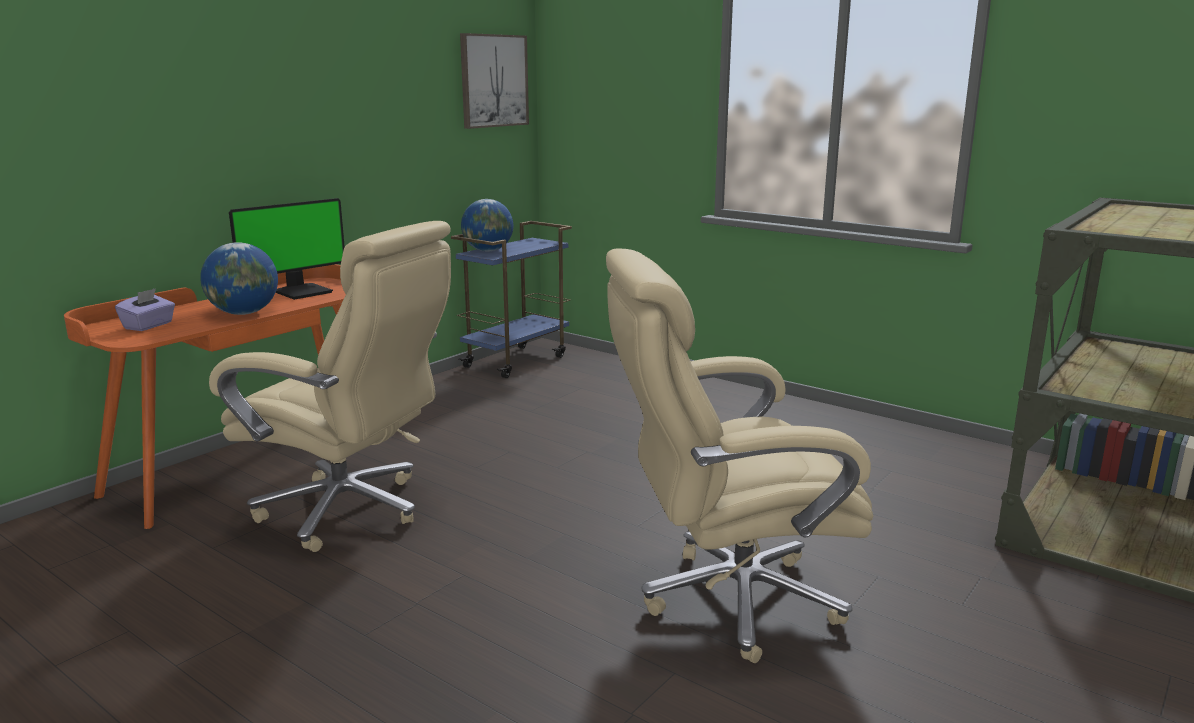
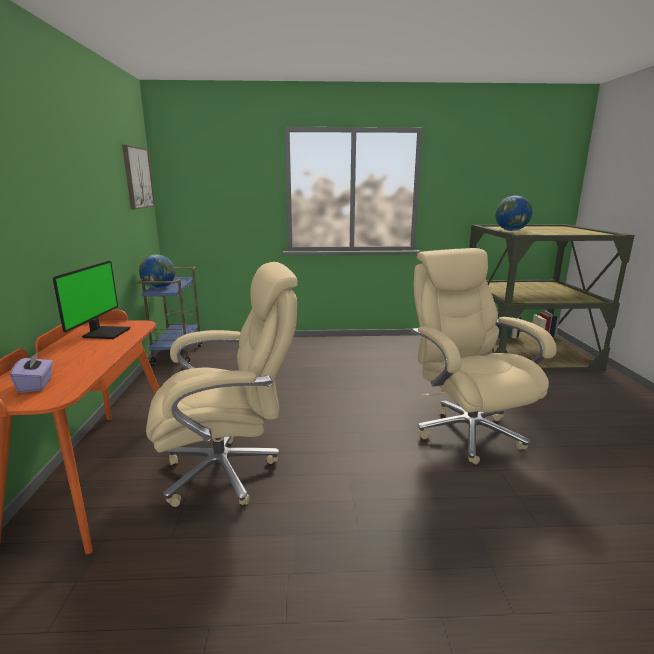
camera: 40 degrees left, 0 degrees up
globe [200,242,278,315] -> globe moved to [495,196,533,231]
beige office chair [606,248,873,663] -> beige office chair turned 120 degrees clockwise [411,248,557,464]

